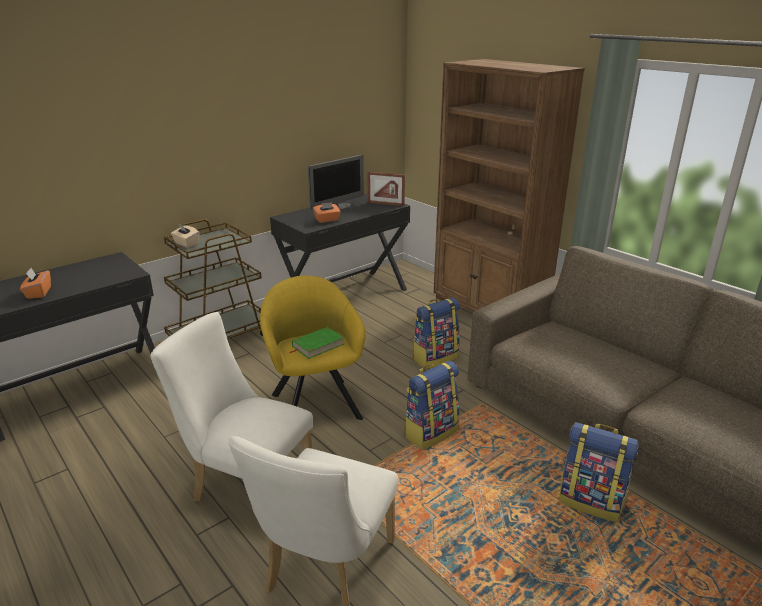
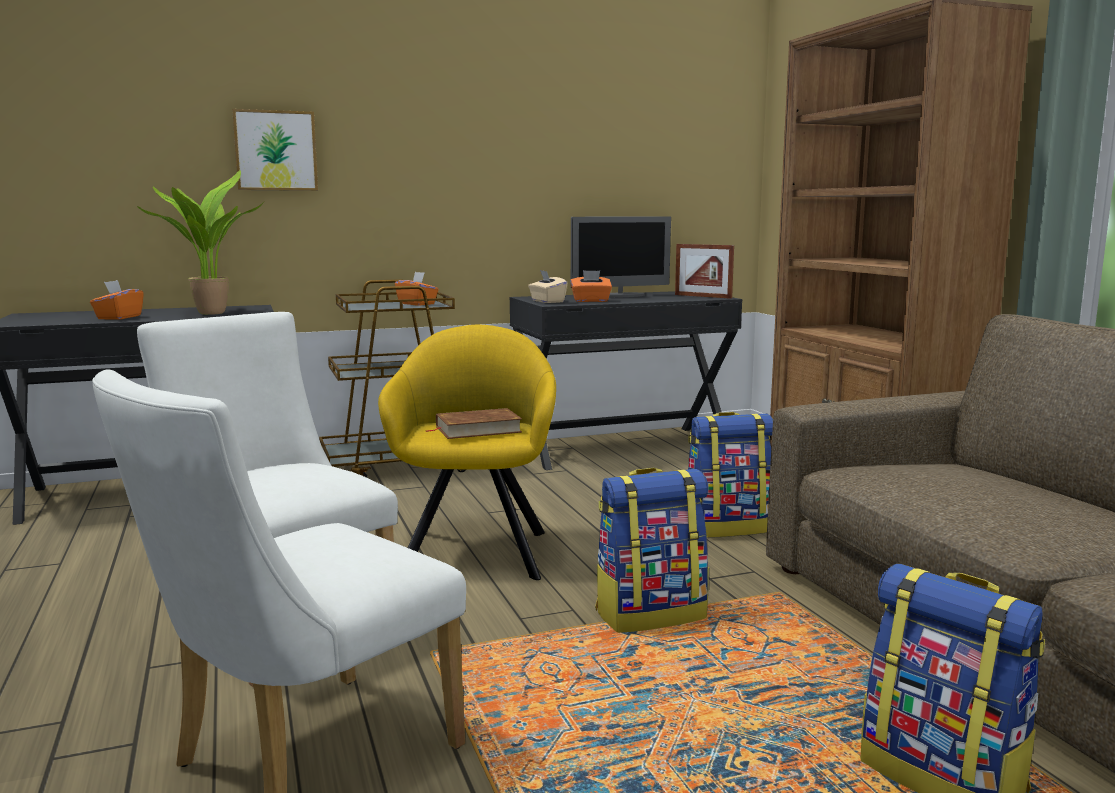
camera: 20 degrees right, 15 degrees down
beige tissue box [171,224,199,248] -> beige tissue box moved to [528,270,567,303]
green book [290,327,344,359] -> brown book [425,408,522,439]
none -> potted plant [137,170,264,315]
none -> picture [232,109,318,191]
none -> orange tissue box [395,272,439,306]

